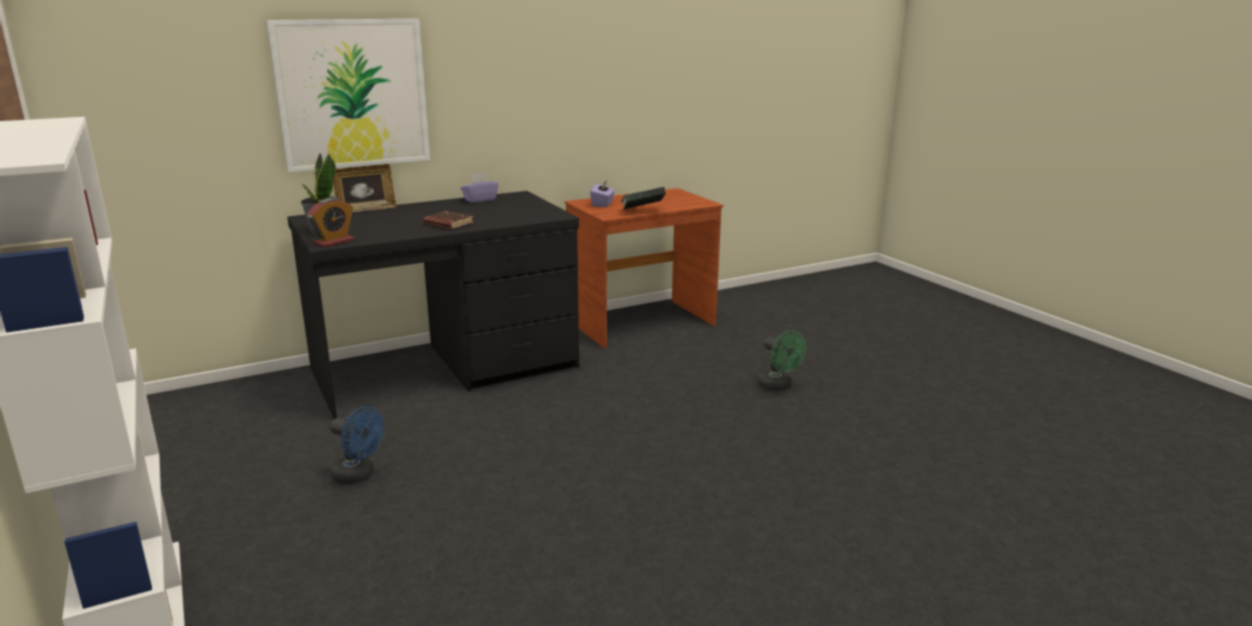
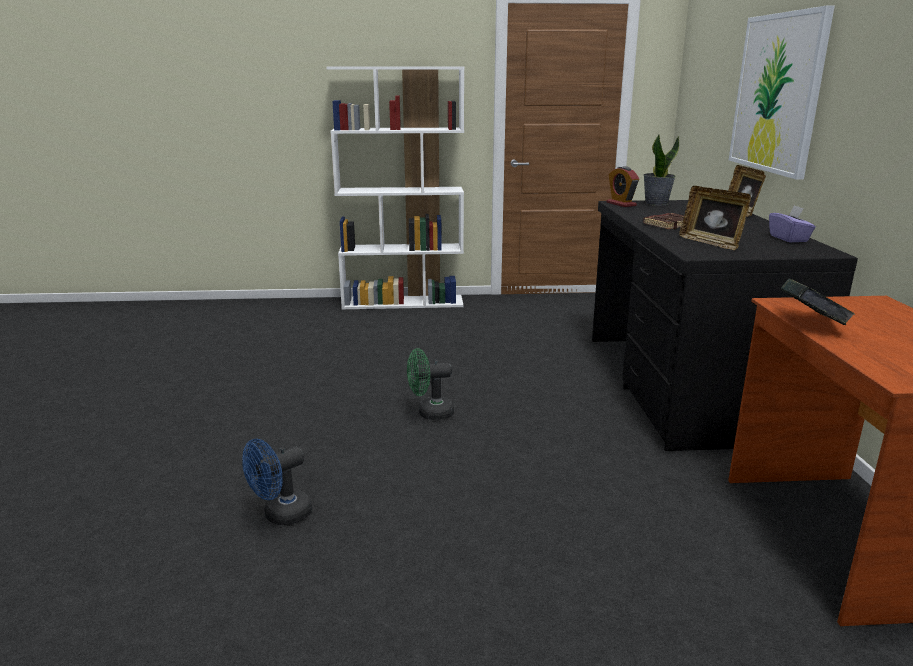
camera: 115 degrees right, 0 degrees up
blue fan [330,406,384,484] -> blue fan moved to [242,439,312,525]
purple tissue box [590,180,615,207] -> none
green fan [758,330,806,391] -> green fan moved to [407,348,454,420]
none -> picture frame [679,186,751,250]

